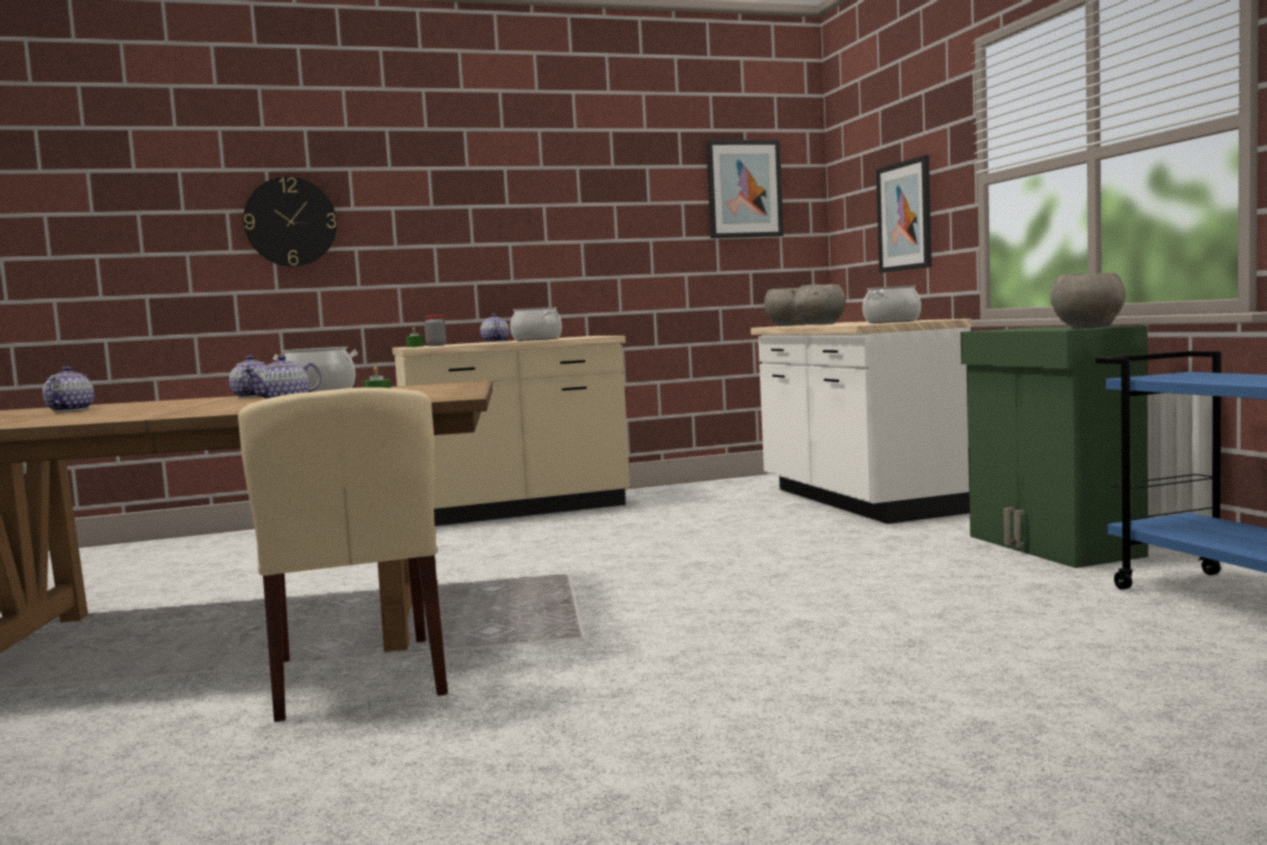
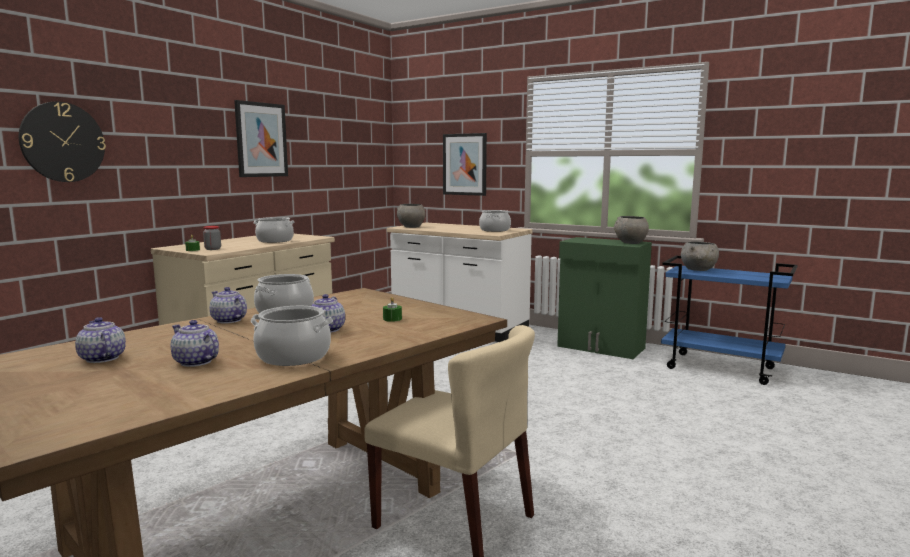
camera: 40 degrees left, 5 degrees up
teapot [480,313,509,342] -> teapot moved to [171,320,219,367]
picture [706,140,784,238] -> picture moved to [234,100,288,177]
grey bowl [791,284,846,324] -> grey bowl moved to [681,242,719,271]
none -> cooking pot [251,306,333,366]

